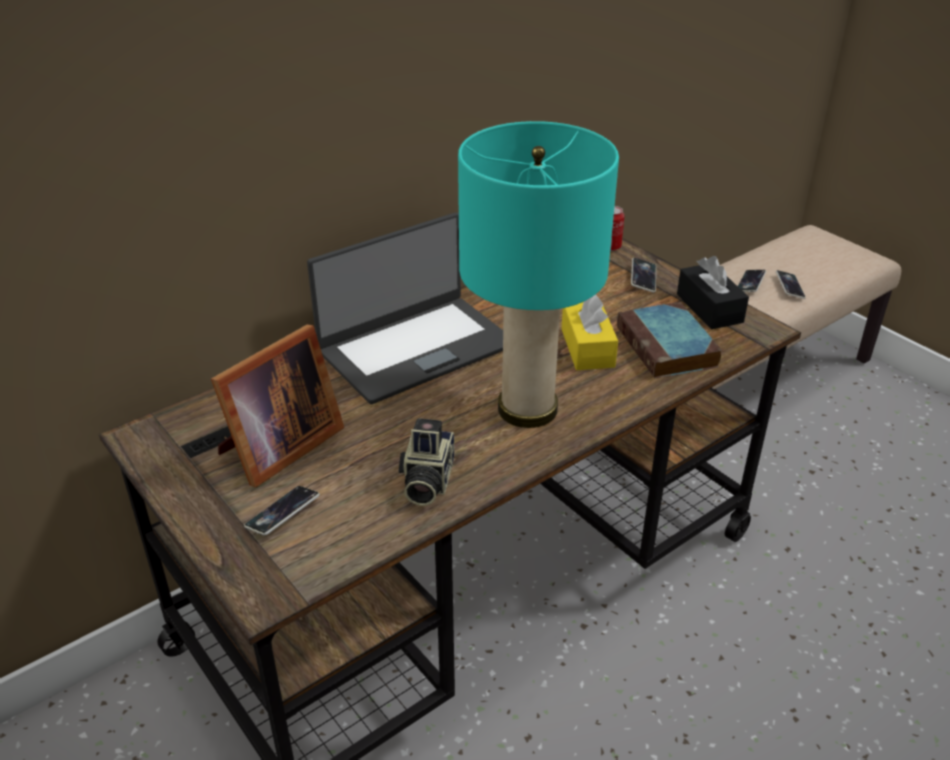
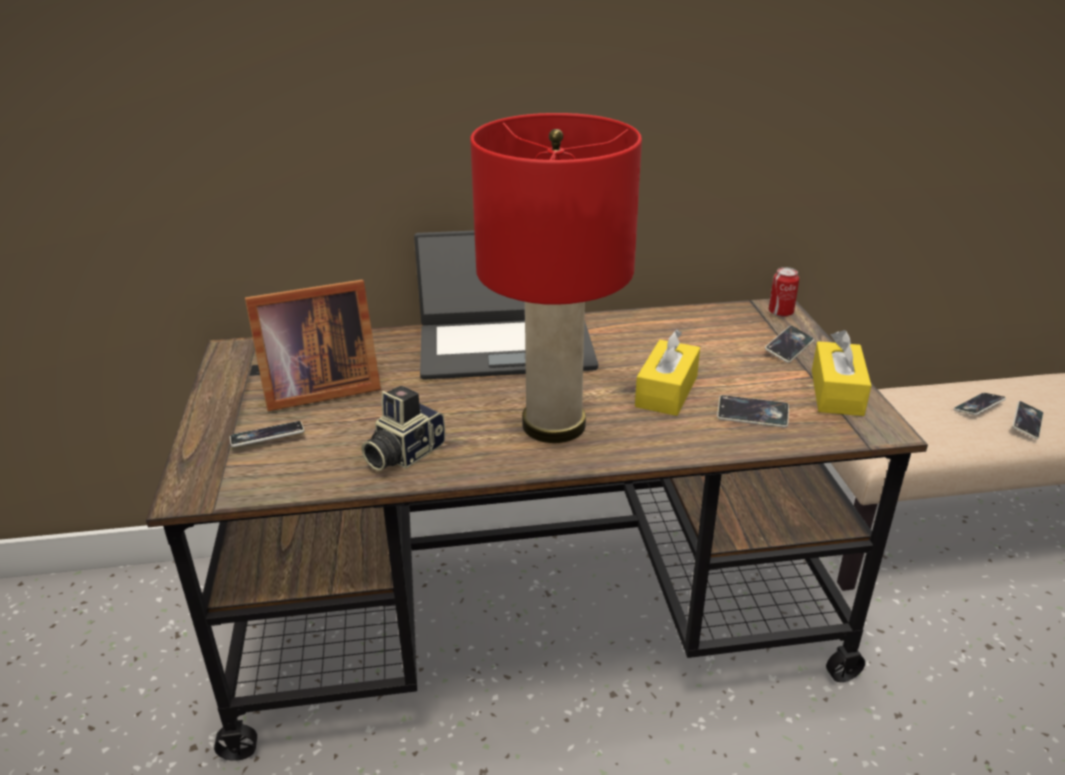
camera: 30 degrees right, 5 degrees down
turquoise table lamp [458,121,619,428] -> red table lamp [470,113,642,443]
book [617,302,722,379] -> phone [717,395,789,427]
black tissue box [677,256,749,329] -> yellow tissue box [812,330,871,416]

